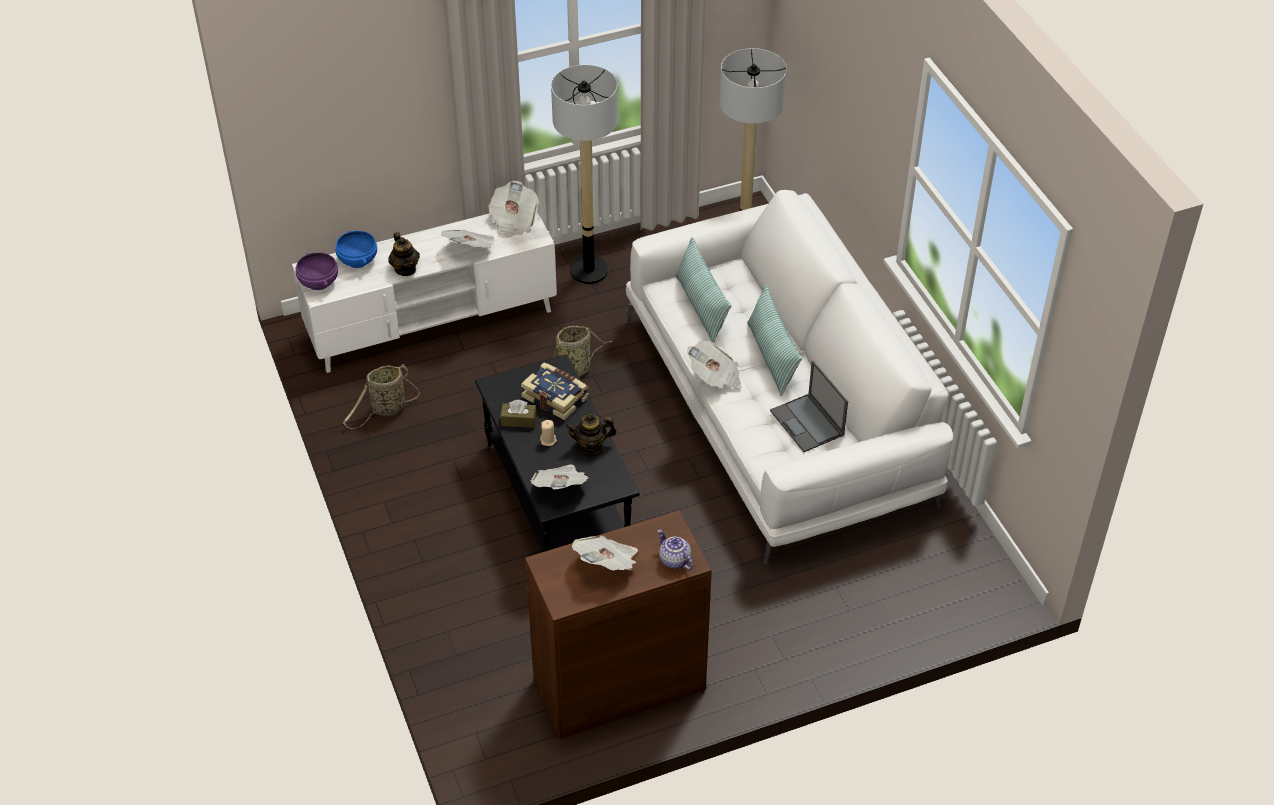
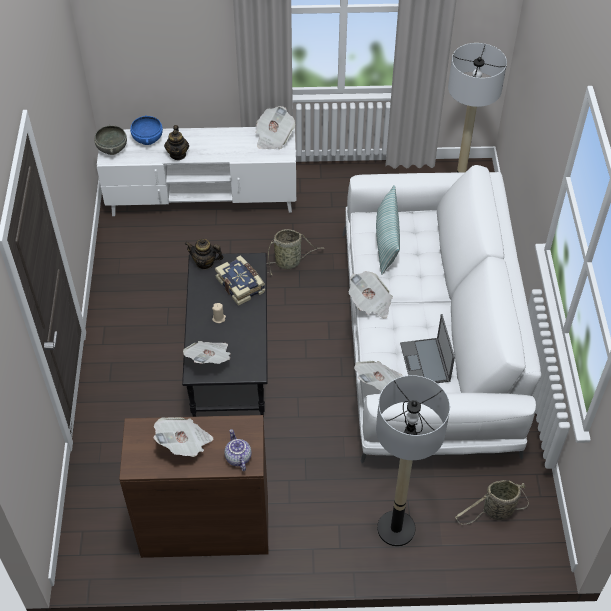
camera: 20 degrees right, 5 degrees up
purple bowl [295,252,338,290] -> grey bowl [94,125,127,155]
basket [343,364,420,429] -> basket moved to [455,480,529,525]
newspaper [441,229,494,248] -> newspaper moved to [354,361,403,391]
brown tissue box [500,400,536,428] -> none
floor lamp [551,65,618,284] -> floor lamp moved to [376,375,450,546]
teapot [566,414,617,454] -> teapot moved to [185,239,224,270]
pillow [747,285,802,396] -> none

